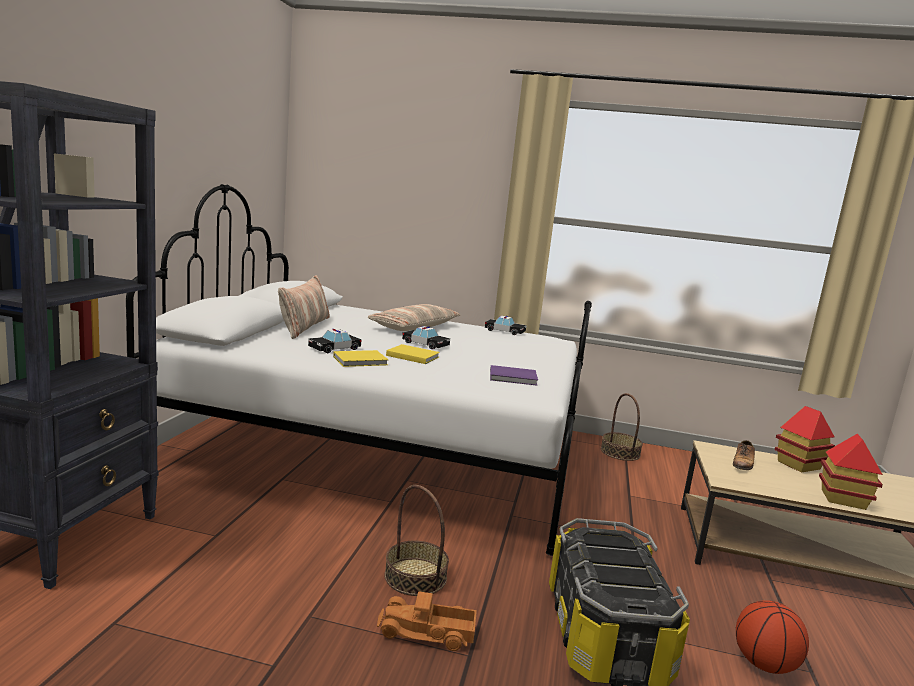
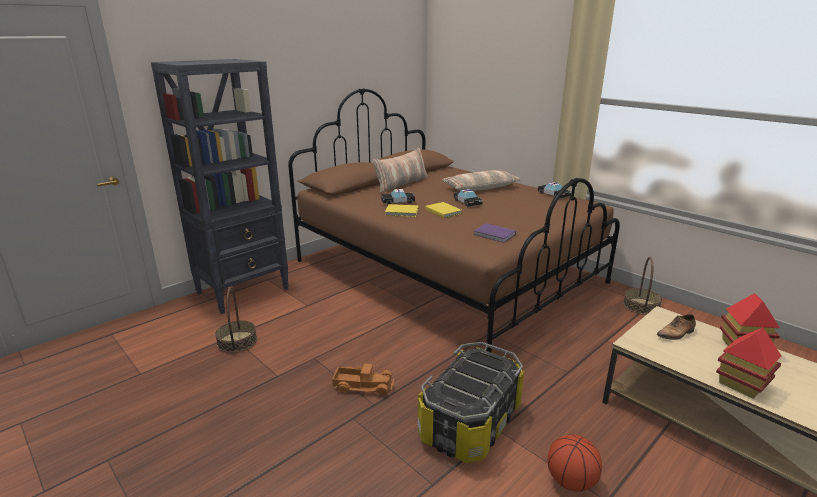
camera: 35 degrees right, 10 degrees up
white bed [126,184,592,556] -> brown bed [288,88,620,352]
toy truck [377,591,477,651] -> toy truck turned 150 degrees clockwise [332,363,394,395]
basket [384,485,449,596] -> basket moved to [215,287,257,353]

